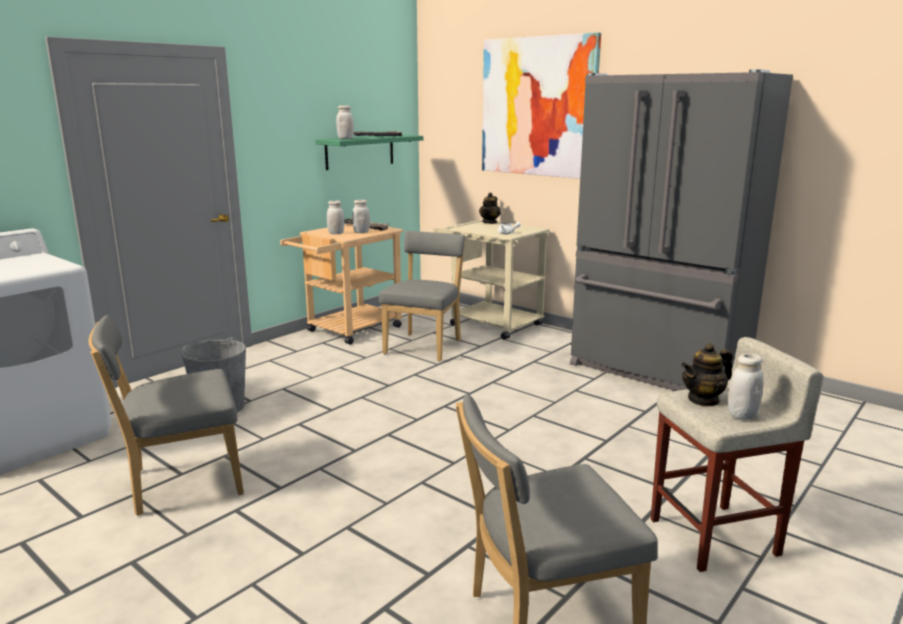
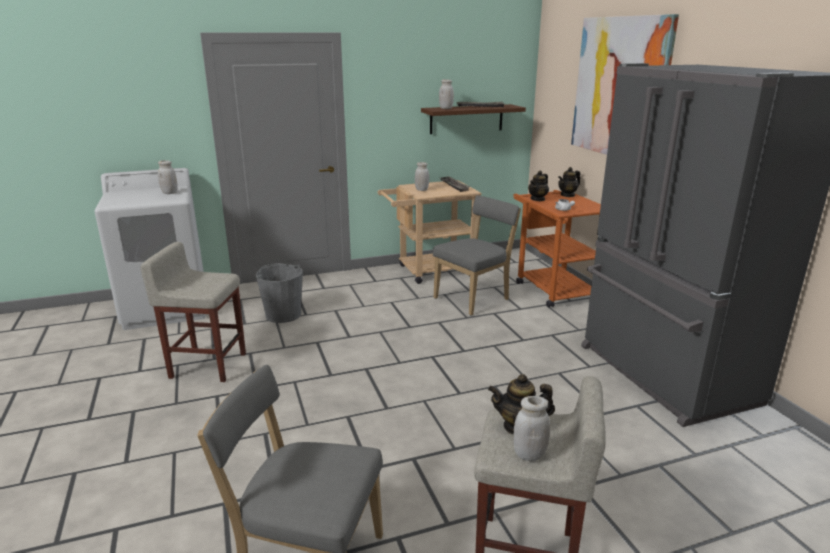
camera: 30 degrees right, 5 degrees up
grey chair [89,315,244,516] -> beige stool [140,242,246,382]
green shelf [315,135,423,170] -> brown shelf [421,104,526,134]
white jar [352,200,370,233] -> white jar moved to [158,160,178,194]
beige cart [433,220,550,340] -> orange cart [513,190,601,307]
none -> teapot [528,170,549,201]

